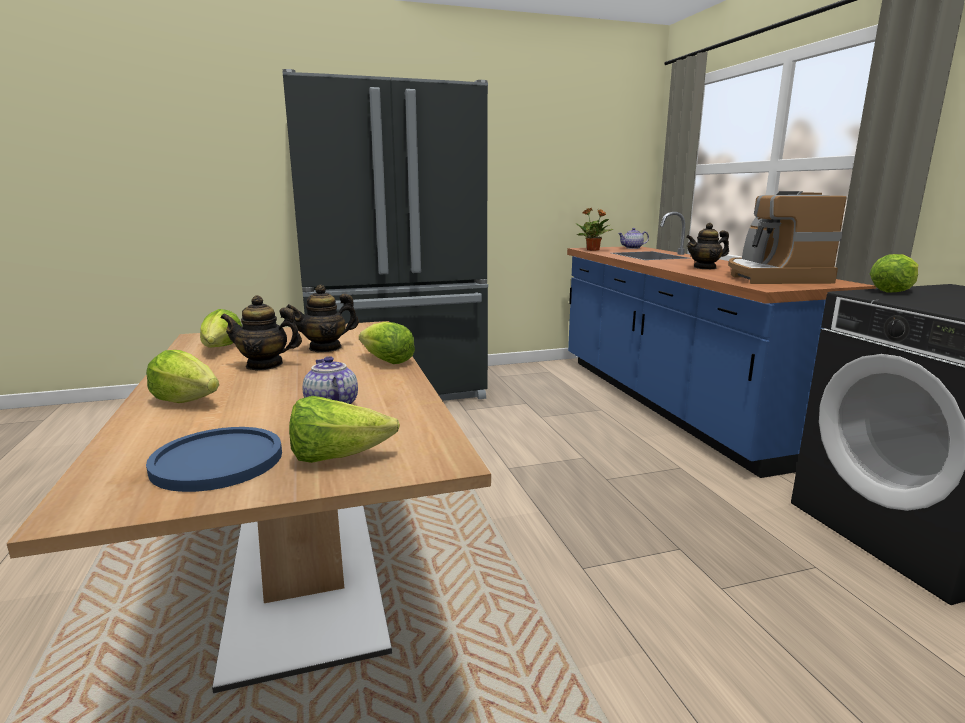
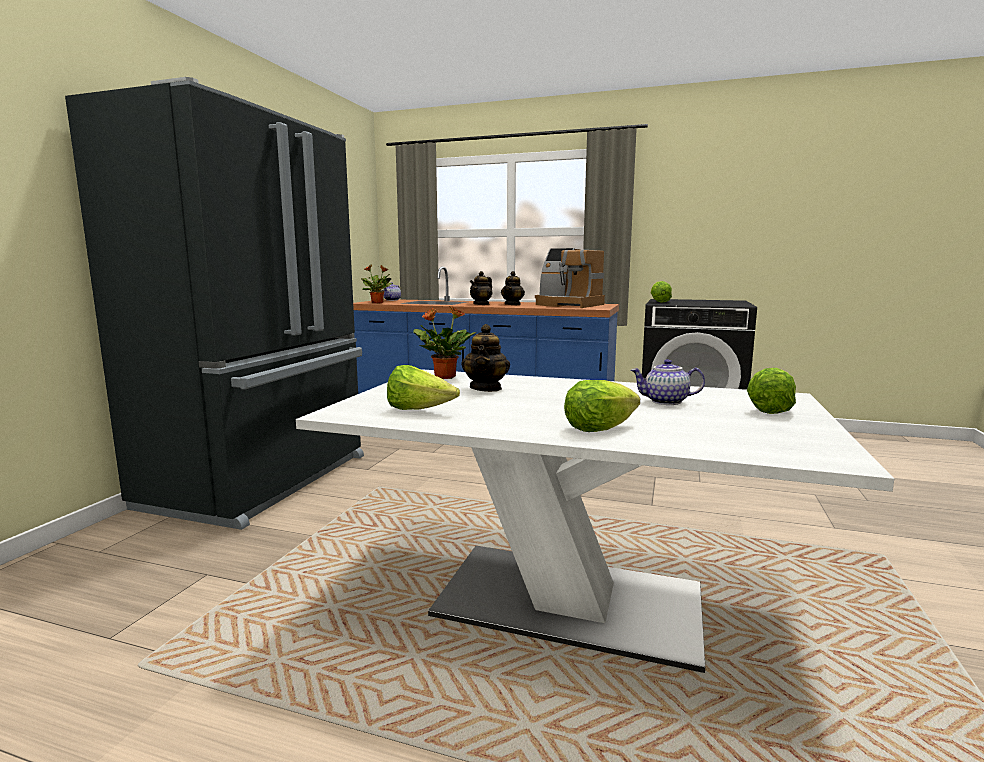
camera: 55 degrees left, 5 degrees down
brown dining table [6,321,491,693] -> white dining table [296,369,894,673]
blue plate [146,427,282,492] -> none
teapot [221,295,302,370] -> teapot moved to [470,271,492,305]
lettuce [359,322,415,364] -> none
none -> potted plant [413,306,477,379]

